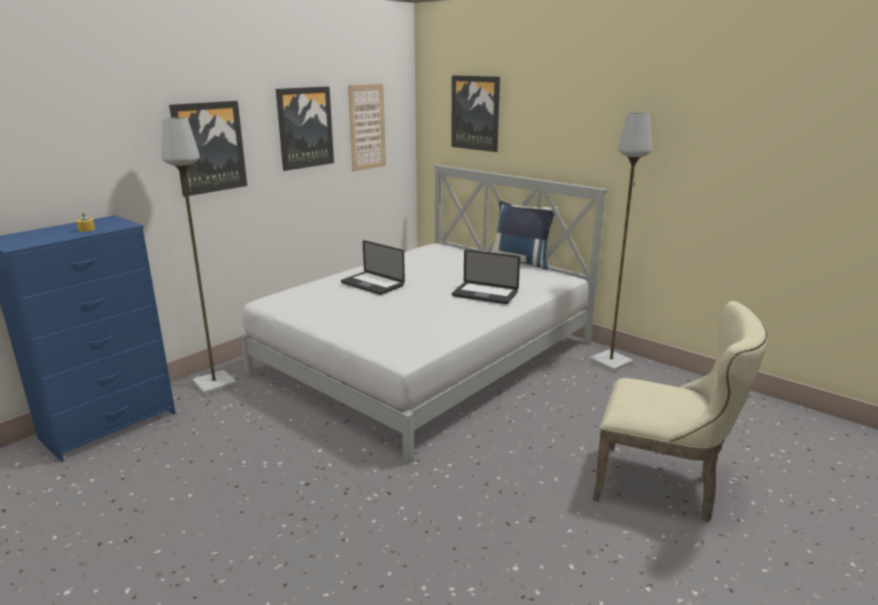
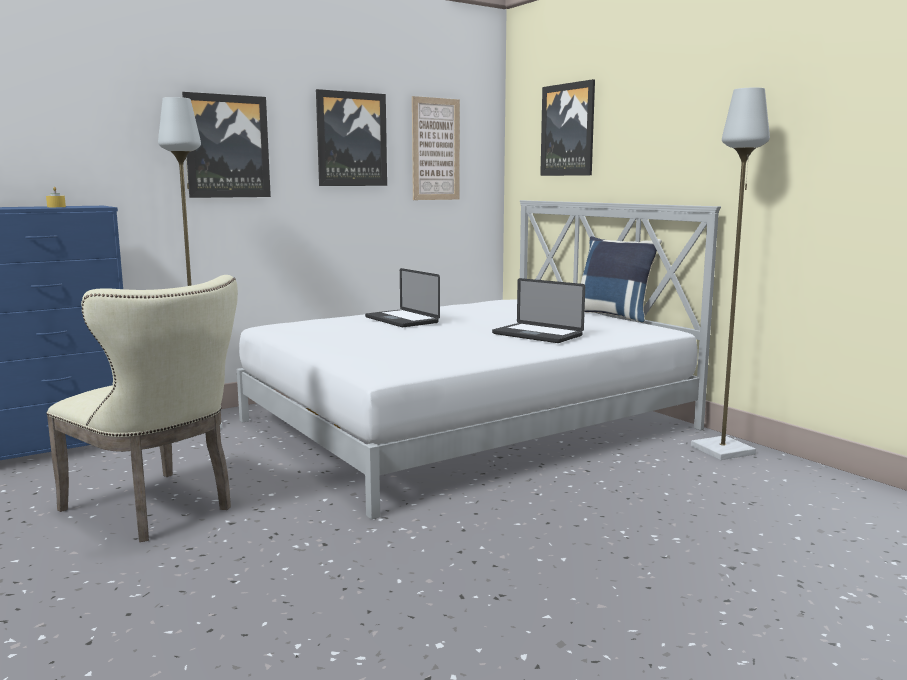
camera: 15 degrees right, 10 degrees down
beige chair [593,301,768,522] -> beige chair moved to [47,275,238,542]

